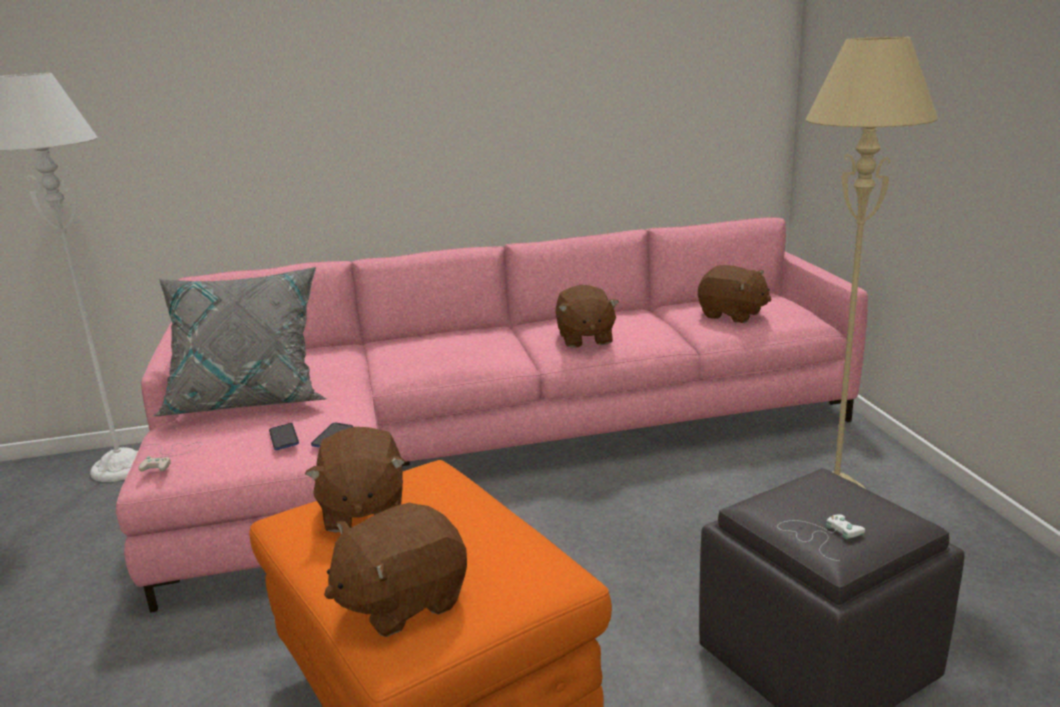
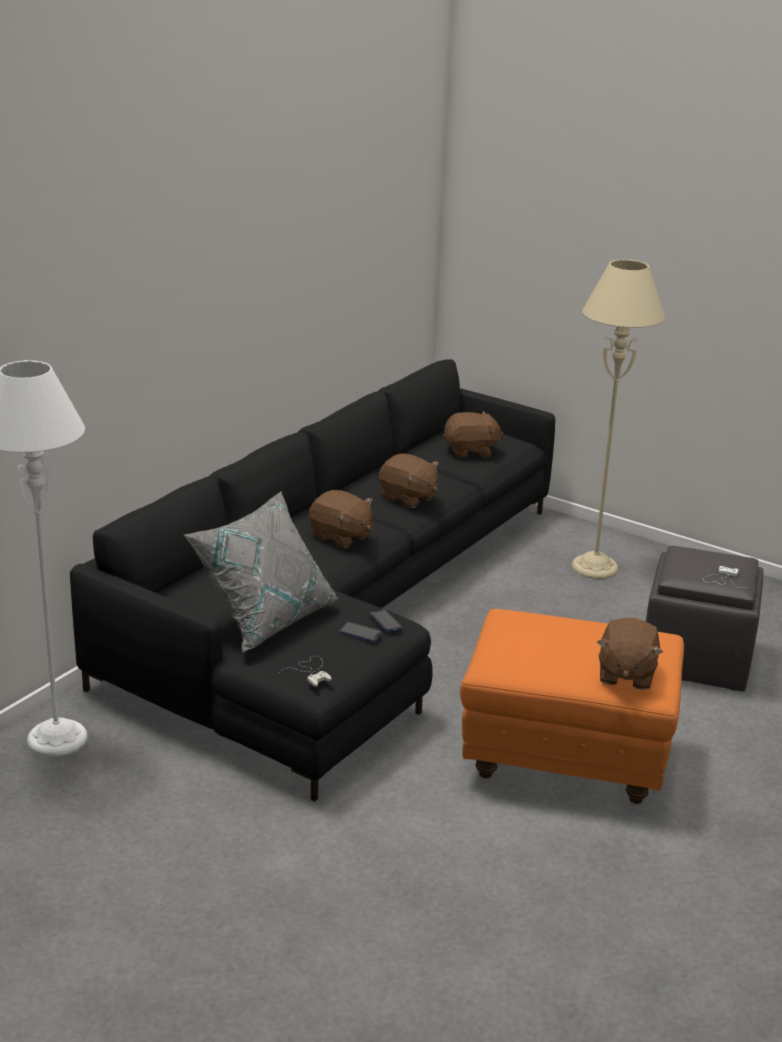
camera: 45 degrees left, 5 degrees up
pink sofa [116,217,868,613] -> black sofa [70,359,555,802]
brown plush toy [305,427,405,533] -> brown plush toy moved to [309,490,373,548]

